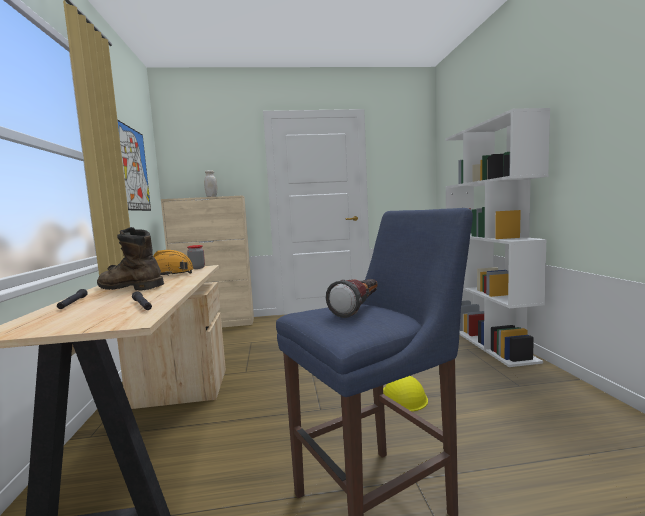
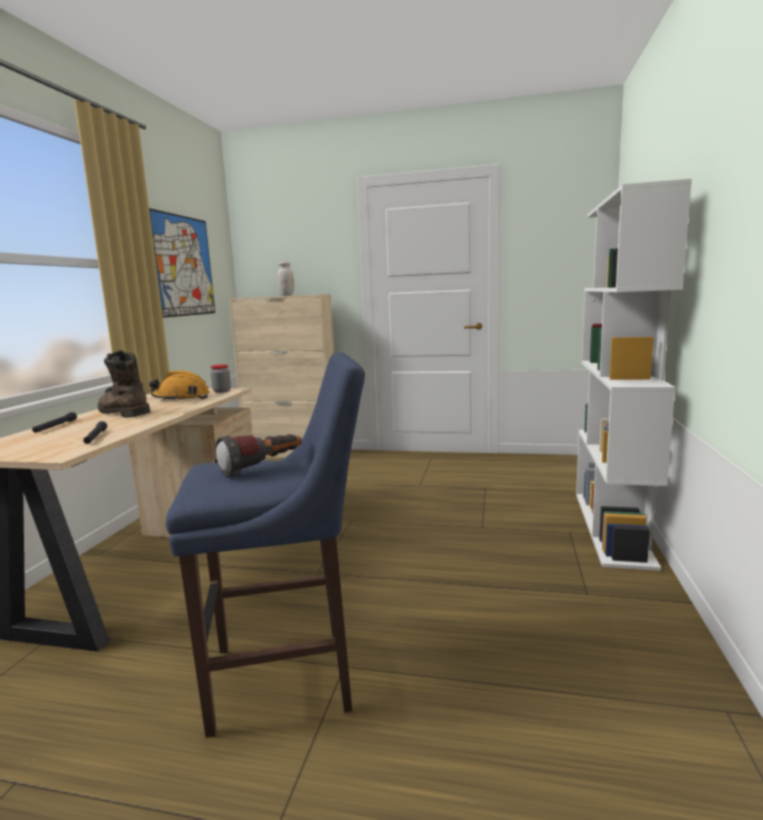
camera: 20 degrees right, 5 degrees up
yellow hard hat [383,376,428,411] -> none

